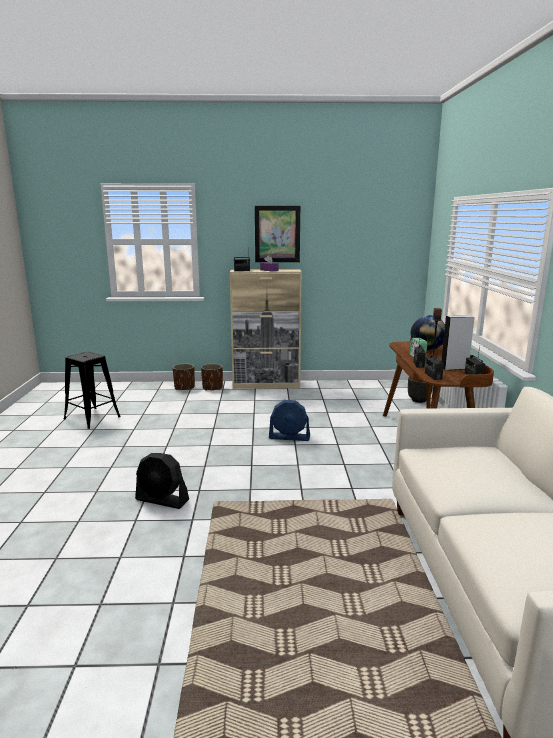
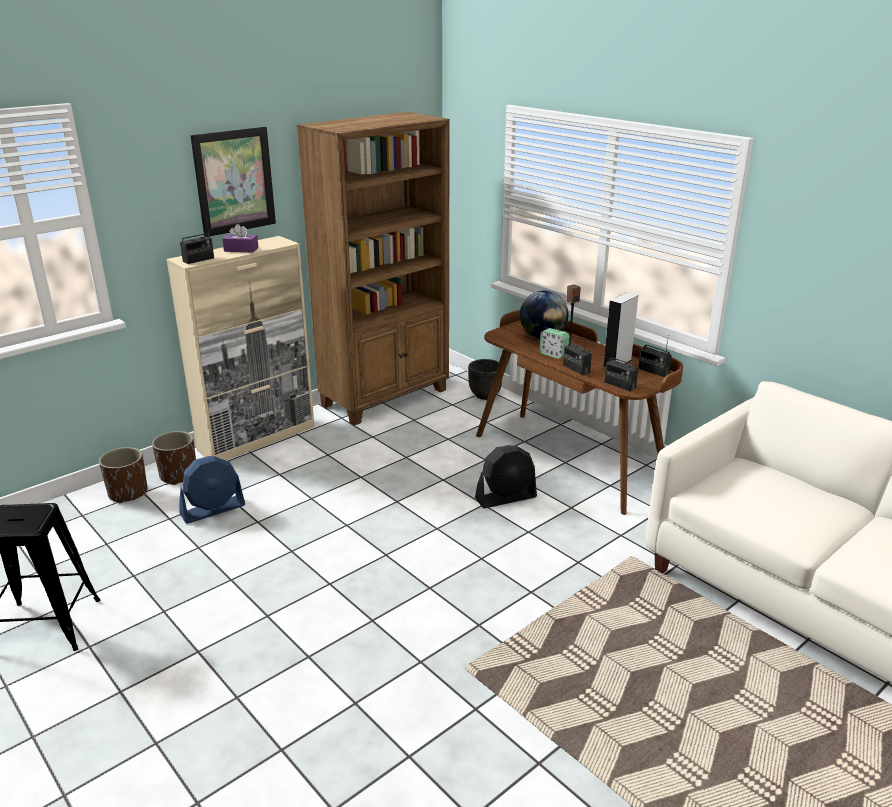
camera: 40 degrees left, 10 degrees up
black fan [135,453,189,509] -> black fan moved to [475,445,537,508]
blue fan [269,400,310,441] -> blue fan moved to [179,456,245,523]
none -> brown bookcase [297,112,450,426]

